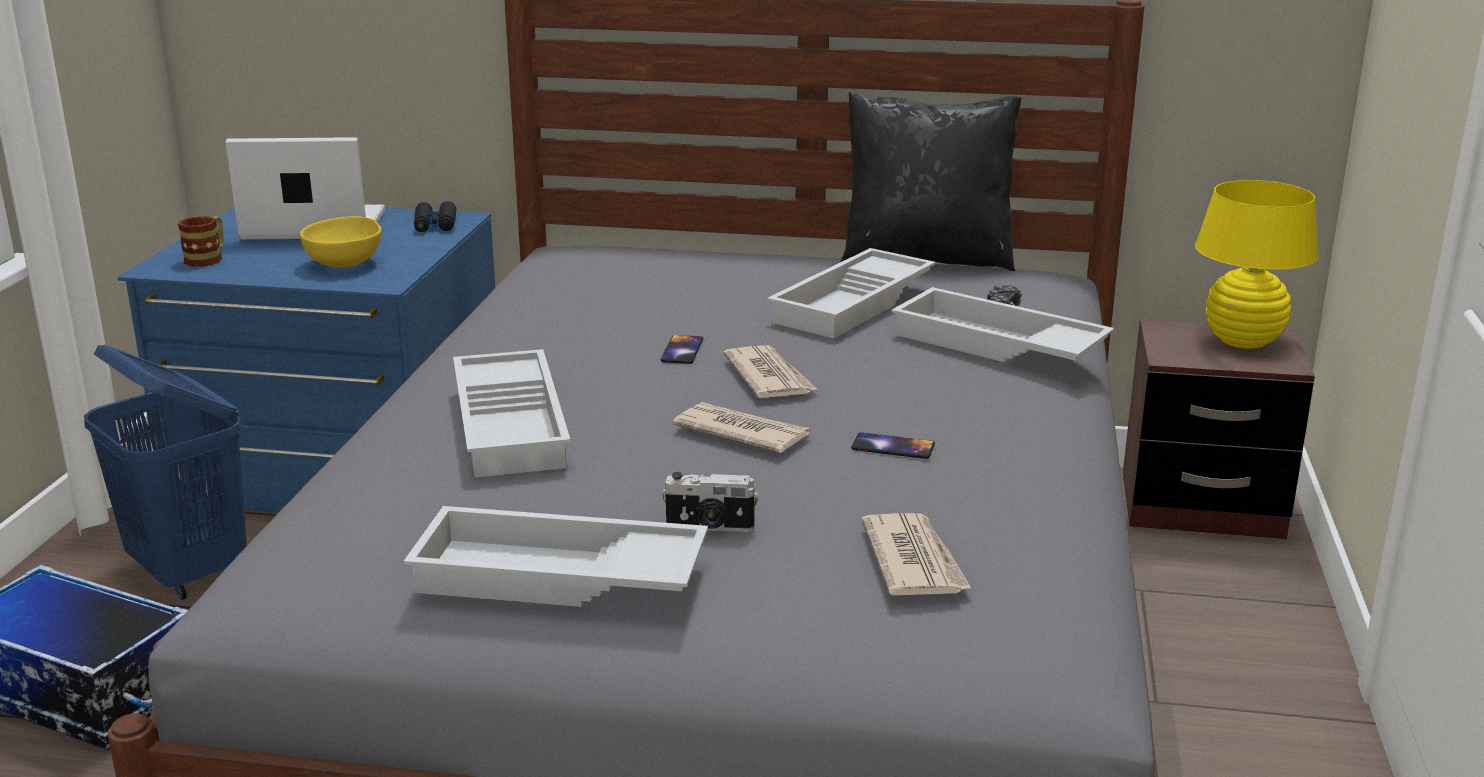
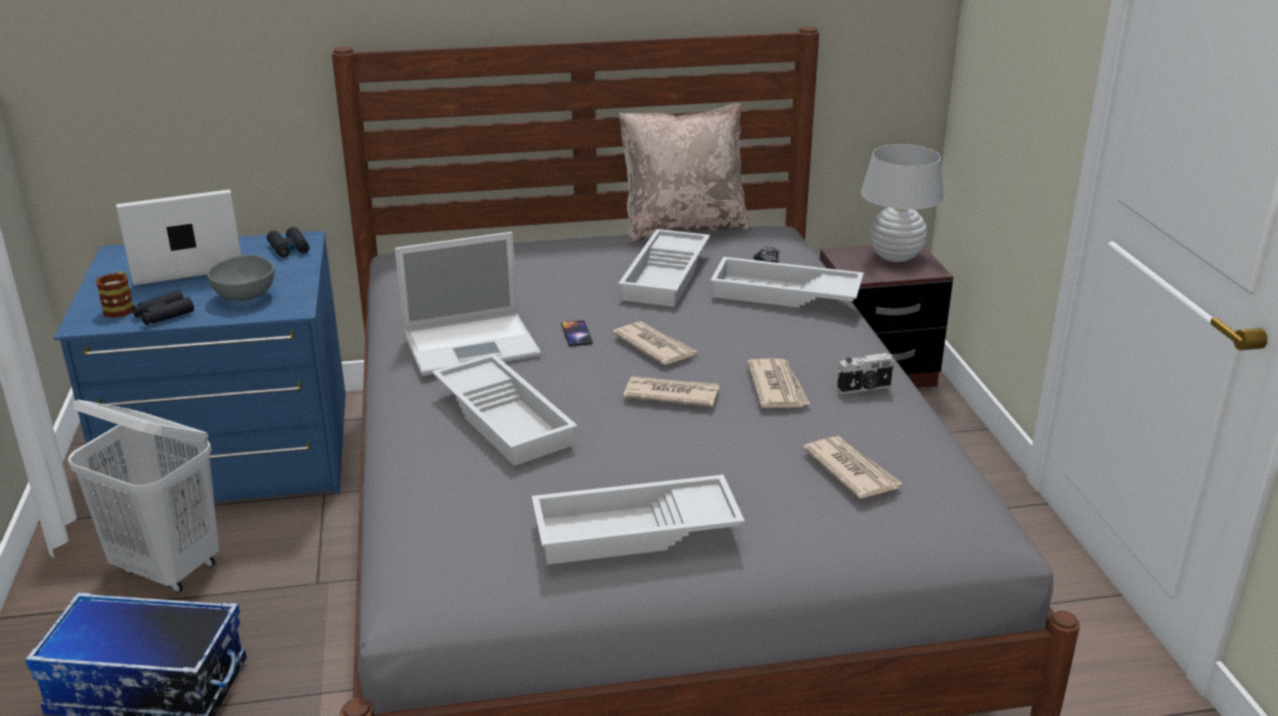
camera: 20 degrees left, 5 degrees up
blue laundry basket [84,344,247,600] -> white laundry basket [68,400,219,593]
yellow bowl [300,216,381,268] -> grey bowl [207,255,275,301]
camera [662,472,758,532] -> camera moved to [837,353,894,394]
black pillow [840,92,1022,271] -> beige pillow [619,103,751,243]
phone [851,432,935,459] -> newspaper [747,359,810,407]
yellow table lamp [1195,180,1319,349] -> white table lamp [861,144,944,262]
none -> black binoculars [132,290,194,325]
none -> laptop [395,232,541,376]

